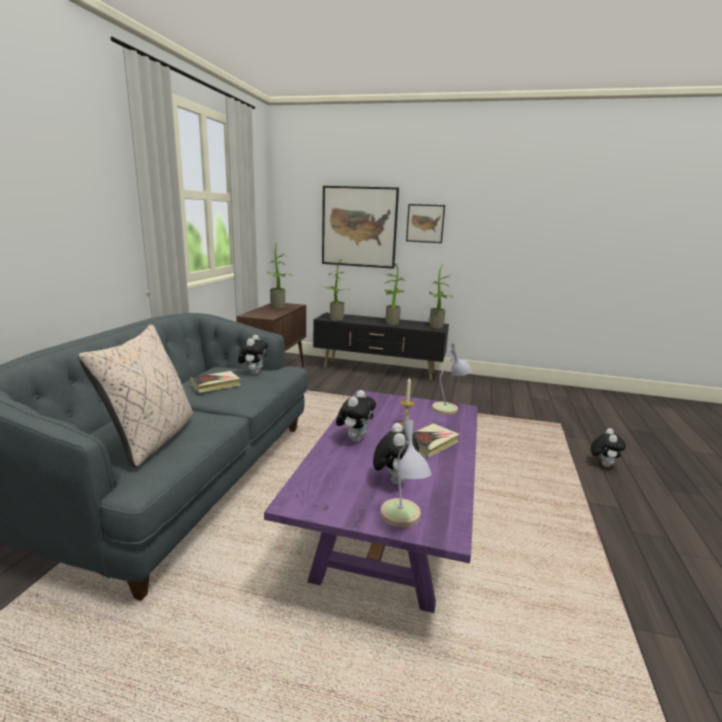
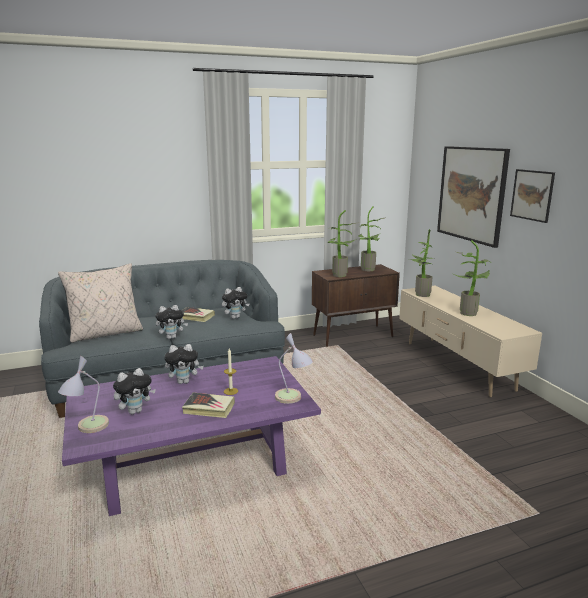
camera: 55 degrees right, 0 degrees up
black tv stand [313,313,449,381] -> beige tv stand [399,286,542,397]
potted plant [429,264,453,328] -> potted plant moved to [328,210,359,277]
plush toy [591,428,626,467] -> plush toy moved to [155,305,188,339]

